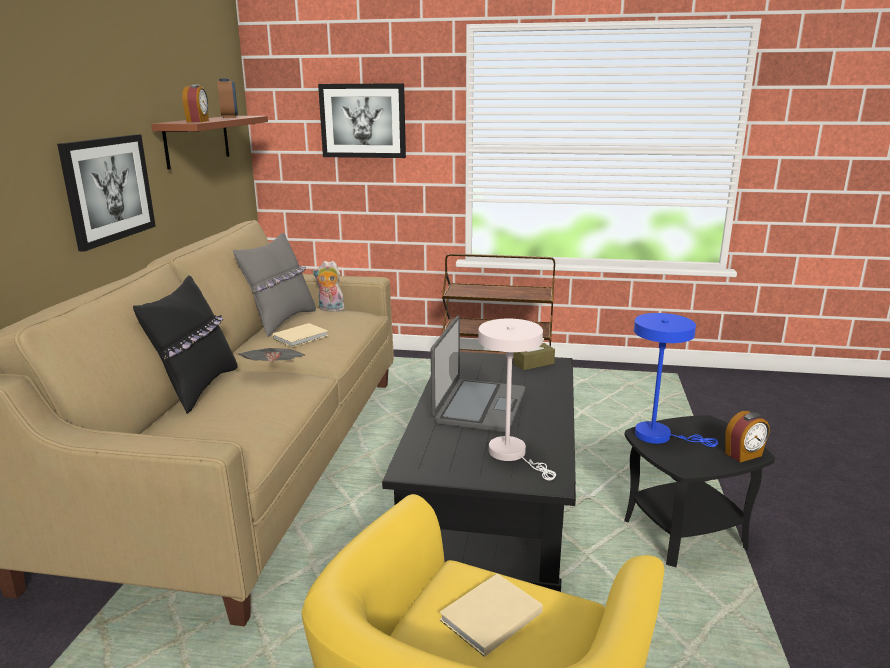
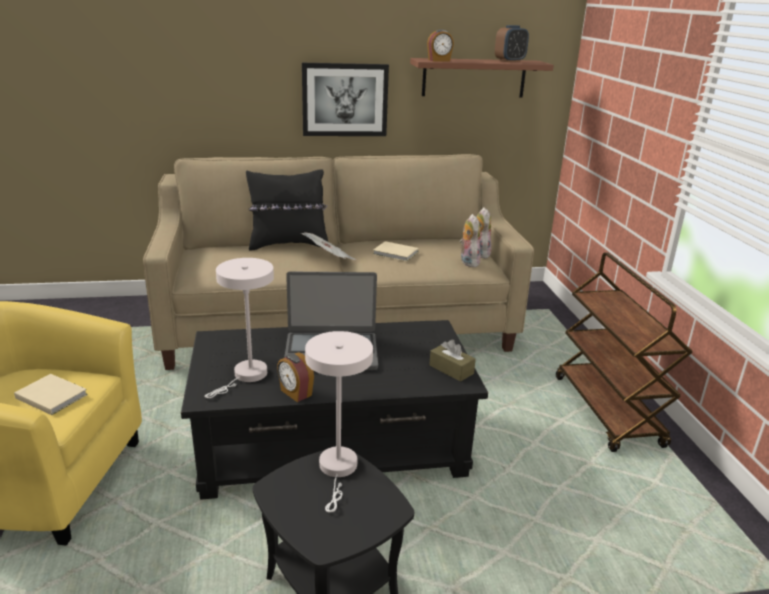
camera: 70 degrees right, 5 degrees up
grey pillow [233,233,316,337] -> none
picture [318,83,406,158] -> none
blue table lamp [634,313,718,447] -> white table lamp [305,331,373,512]
alarm clock [725,411,770,463] -> alarm clock moved to [277,352,314,402]
none -> plush toy [459,214,481,267]

